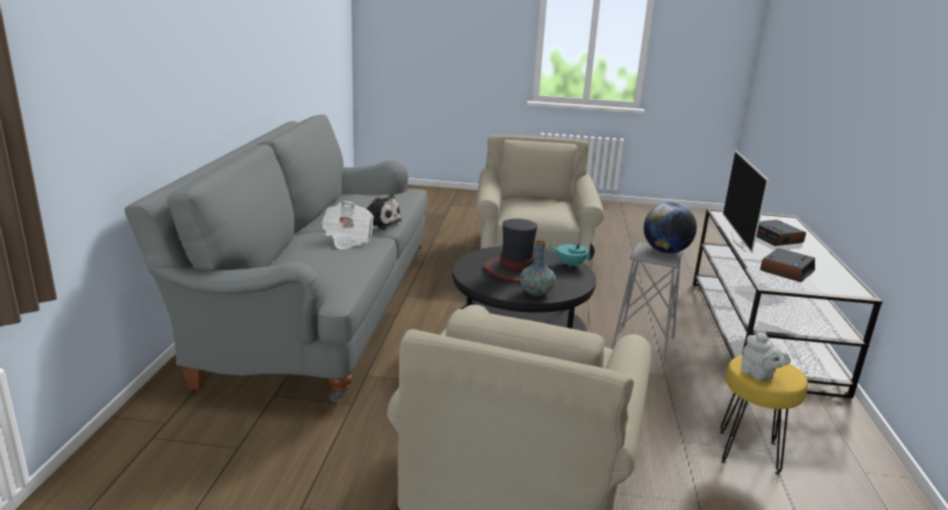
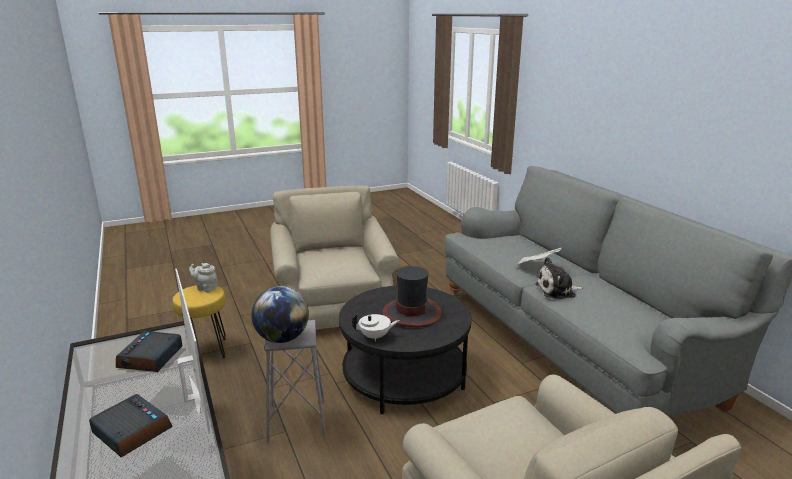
camera: 150 degrees right, 0 degrees up
vase [520,240,556,296] -> none
turquoise teapot [549,242,595,268] -> white teapot [352,313,400,342]

